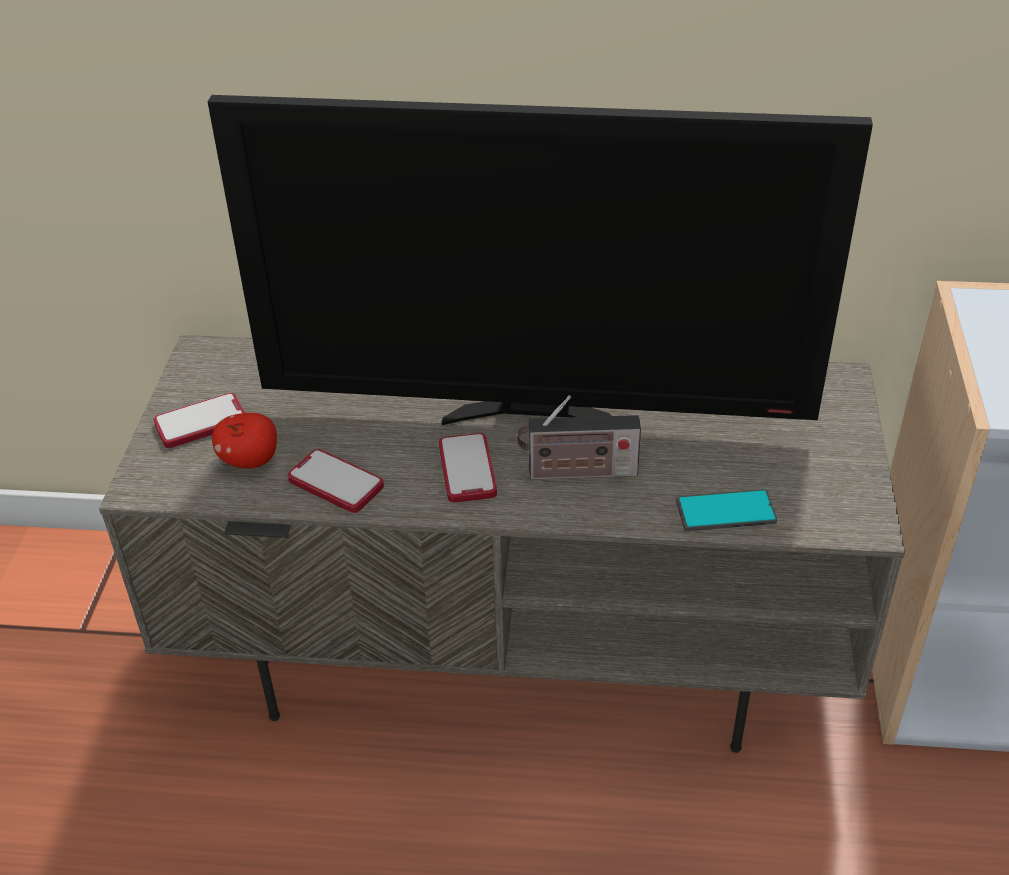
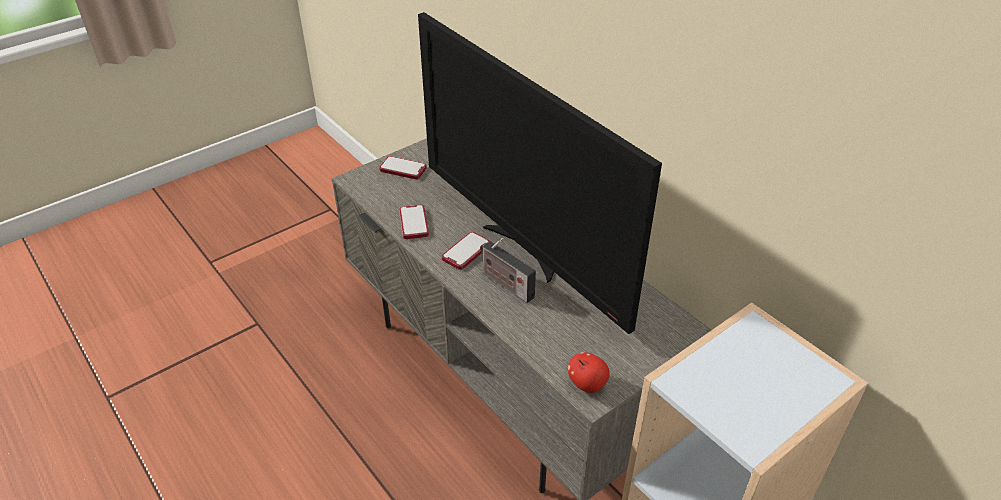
camera: 45 degrees right, 0 degrees up
apple [212,413,277,469] -> apple moved to [568,352,610,393]
phone [676,489,777,531] -> none

